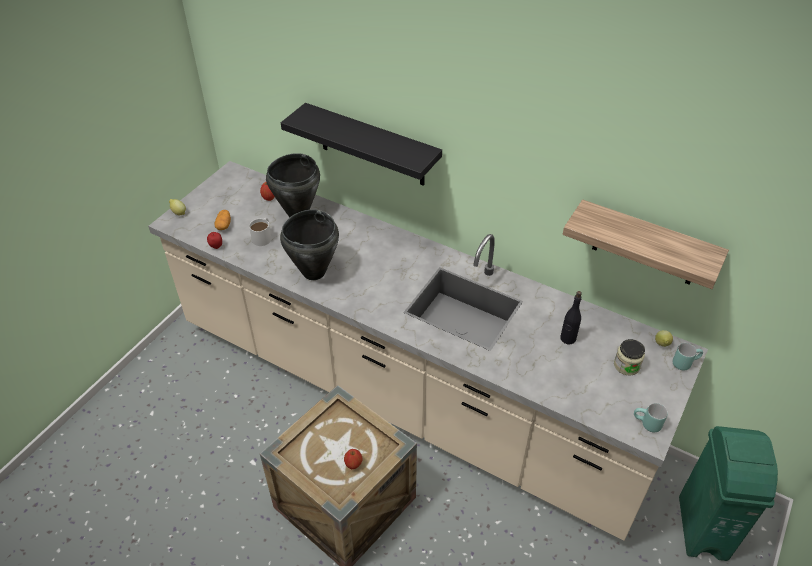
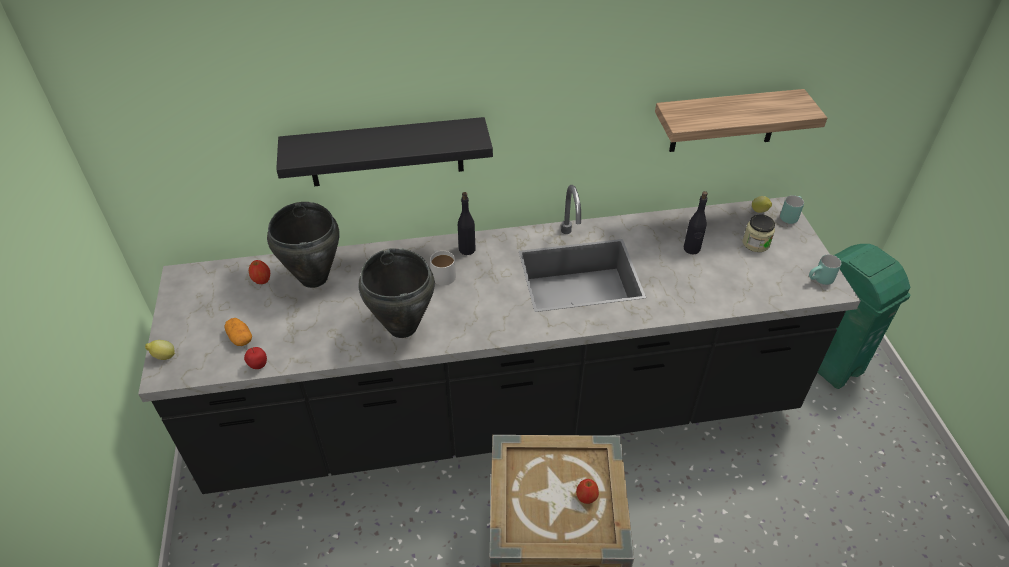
camera: 40 degrees left, 0 degrees up
beige counter [148,161,708,541] -> black counter [138,185,861,494]
white mug [249,218,271,246] -> white mug moved to [430,250,456,285]
none -> black bottle [458,192,476,255]

